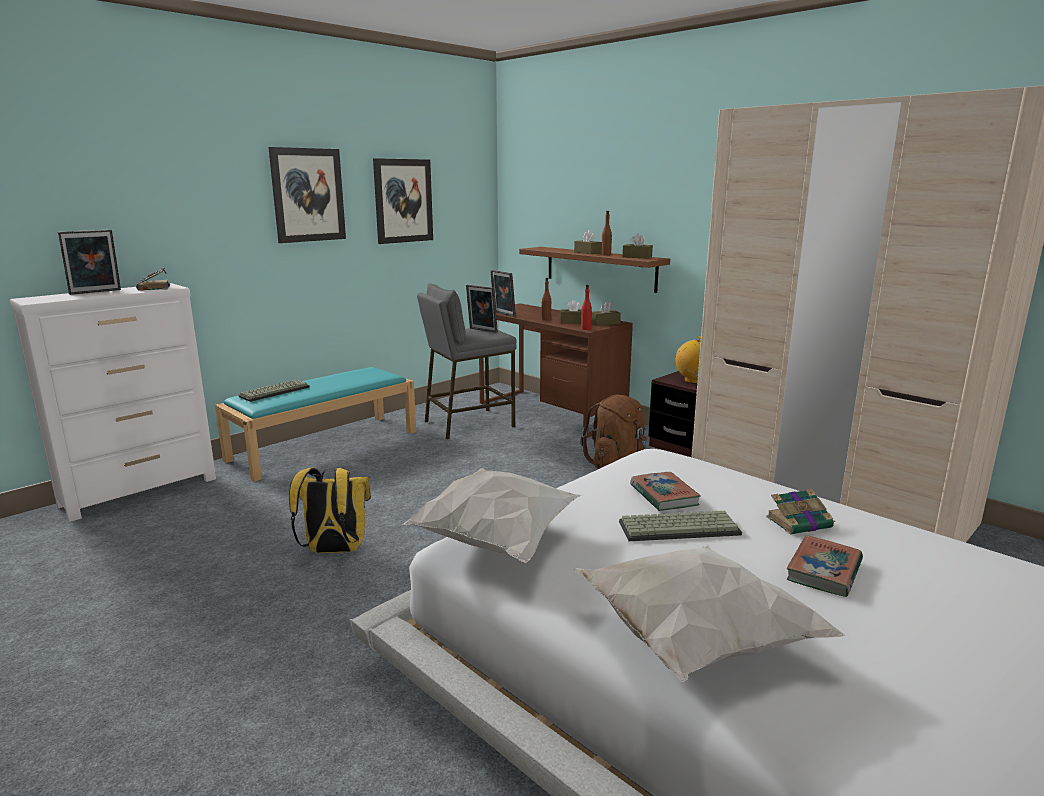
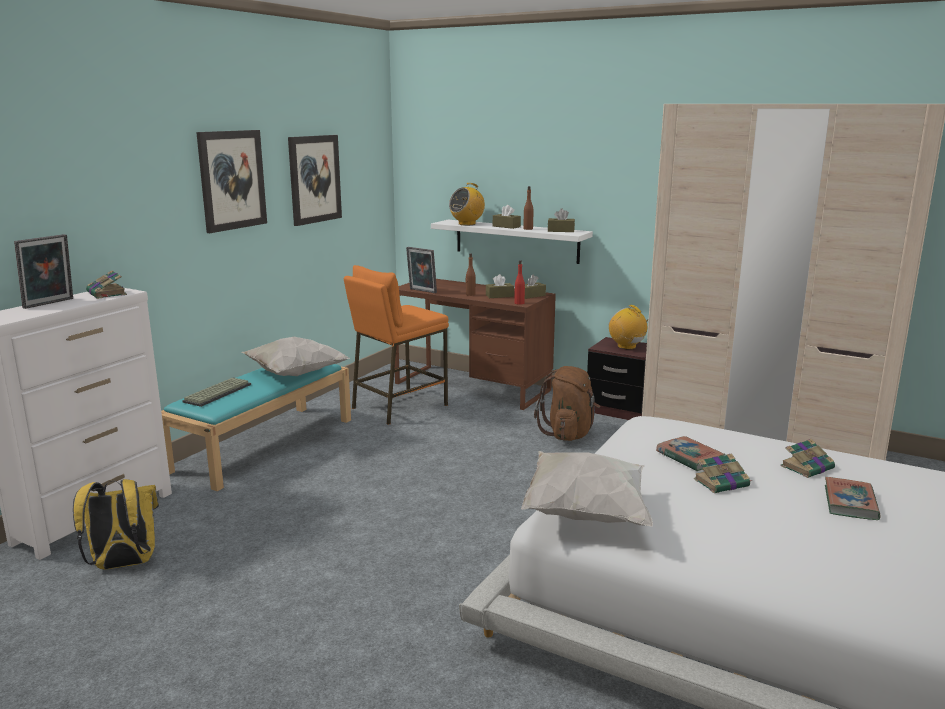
camera: 15 degrees left, 0 degrees up
yellow backpack [289,468,371,553] -> yellow backpack moved to [73,479,159,570]
grey stool [417,283,517,439] -> orange stool [344,265,449,425]
picture frame [466,285,498,333] -> none
brown shelf [519,247,670,293] -> white shelf [431,220,593,264]
white pillow [573,544,846,682] -> white pillow moved to [241,337,350,376]
keyboard [619,511,742,541] -> book [694,454,752,493]
none -> radio [449,183,485,225]

